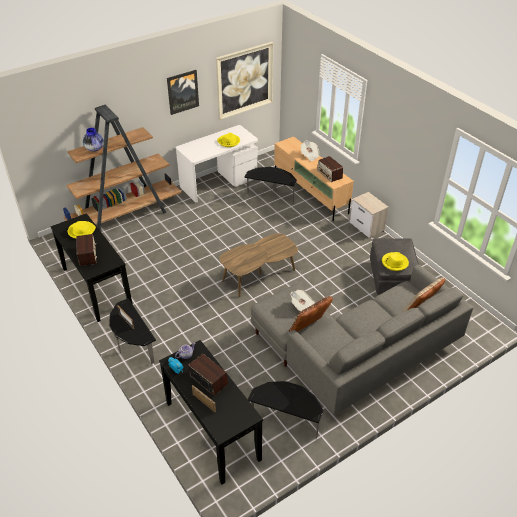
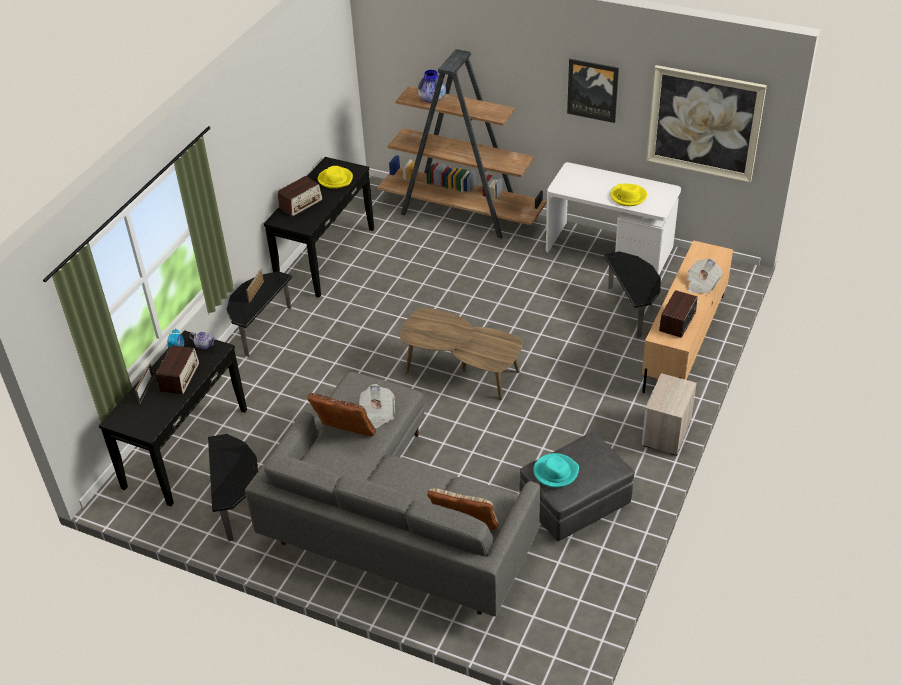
camera: 60 degrees right, 0 degrees up
yellow hat [382,252,409,271] -> turquoise hat [533,453,579,487]

